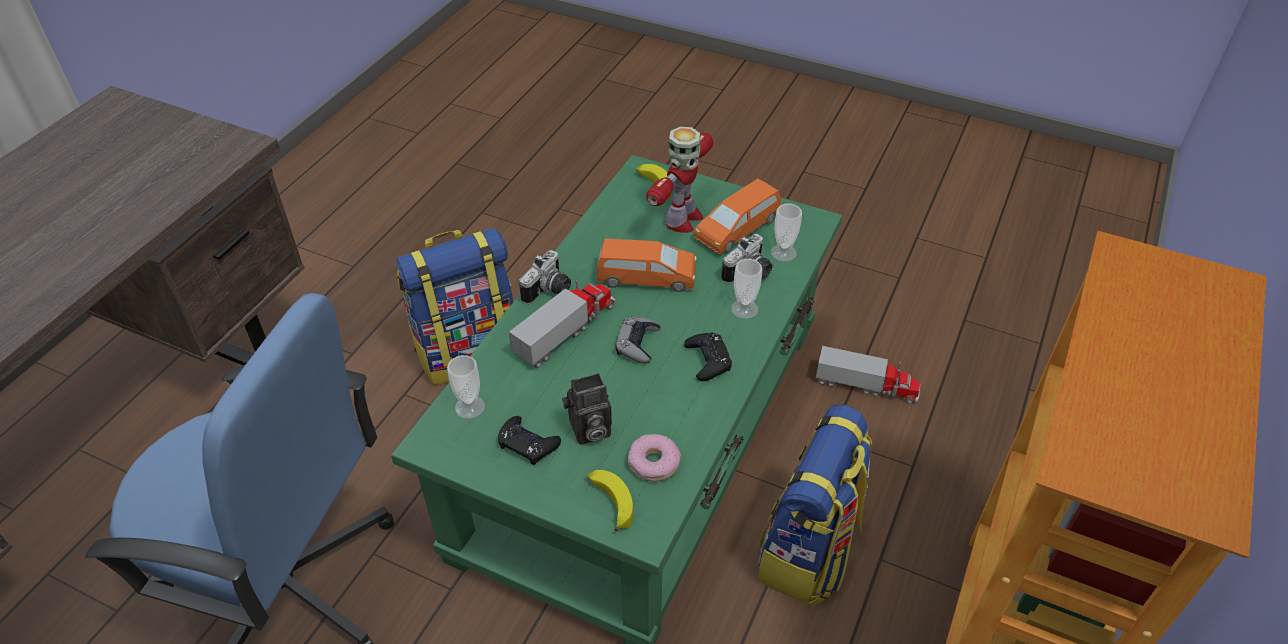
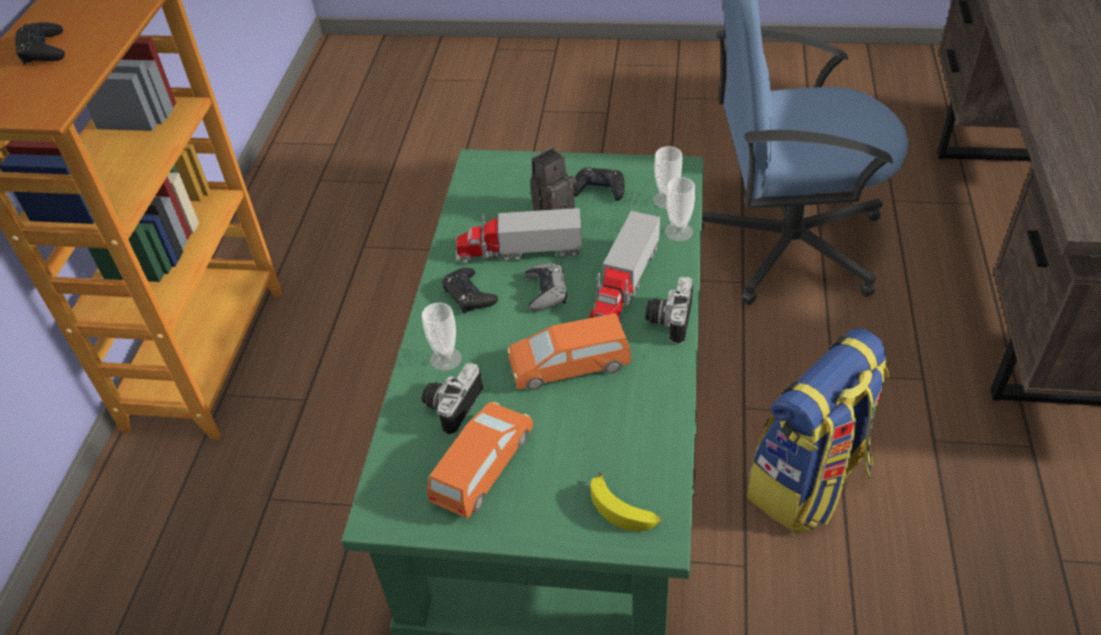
camera: 165 degrees right, 0 degrees up
banana [587,470,633,531] -> none
donut [628,434,681,482] -> none
toy robot [646,127,713,233] -> none
backpack [757,404,872,607] -> none
cup [771,204,802,262] -> cup moved to [665,177,695,242]
toy truck [816,346,921,404] -> toy truck moved to [456,208,582,264]
none -> black game controller [15,22,65,65]

